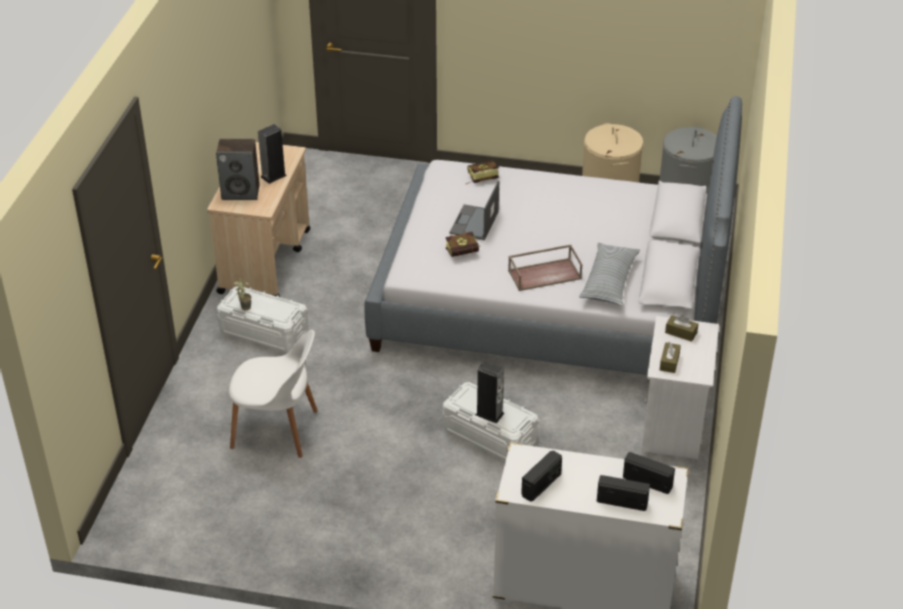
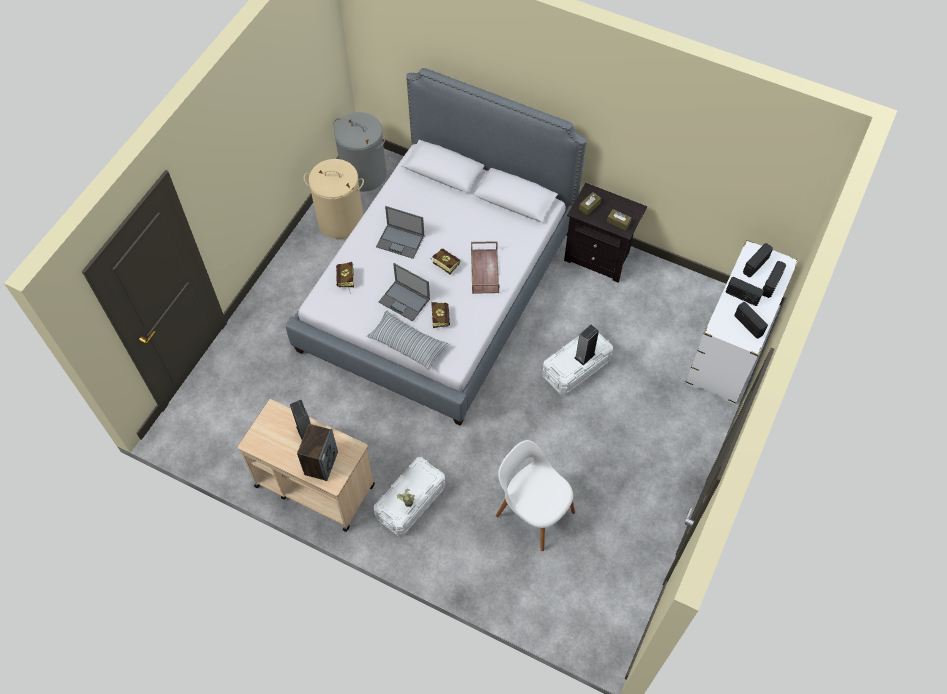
camera: 75 degrees left, 20 degrees up
white chair [229,330,318,458] -> white chair turned 75 degrees counterclockwise [496,440,575,551]
pillow [579,243,640,306] -> pillow moved to [367,311,449,370]
white nightstand [641,316,719,459] -> black nightstand [564,183,647,283]
none -> laptop [376,206,424,259]
none -> book [430,249,460,274]
none -> radio [726,277,764,306]

